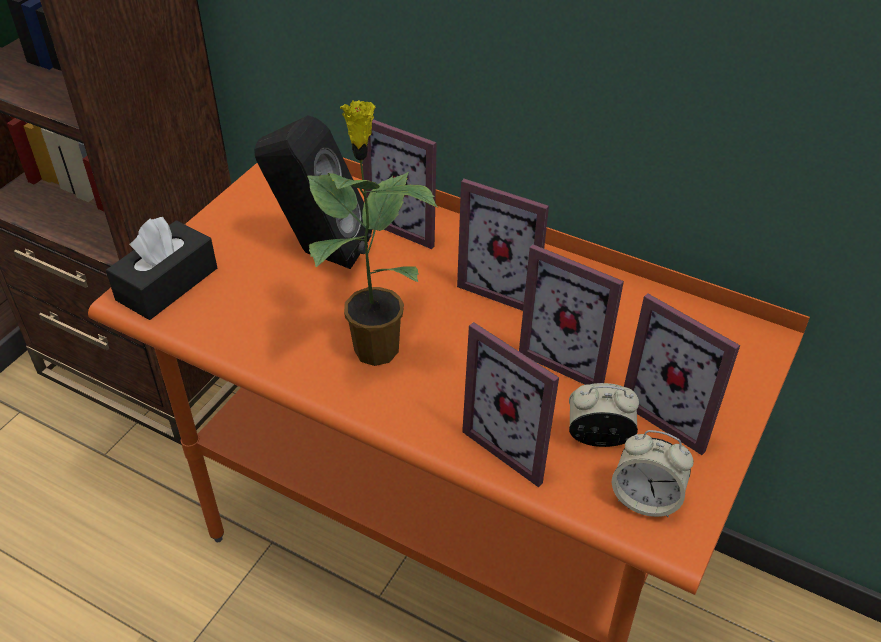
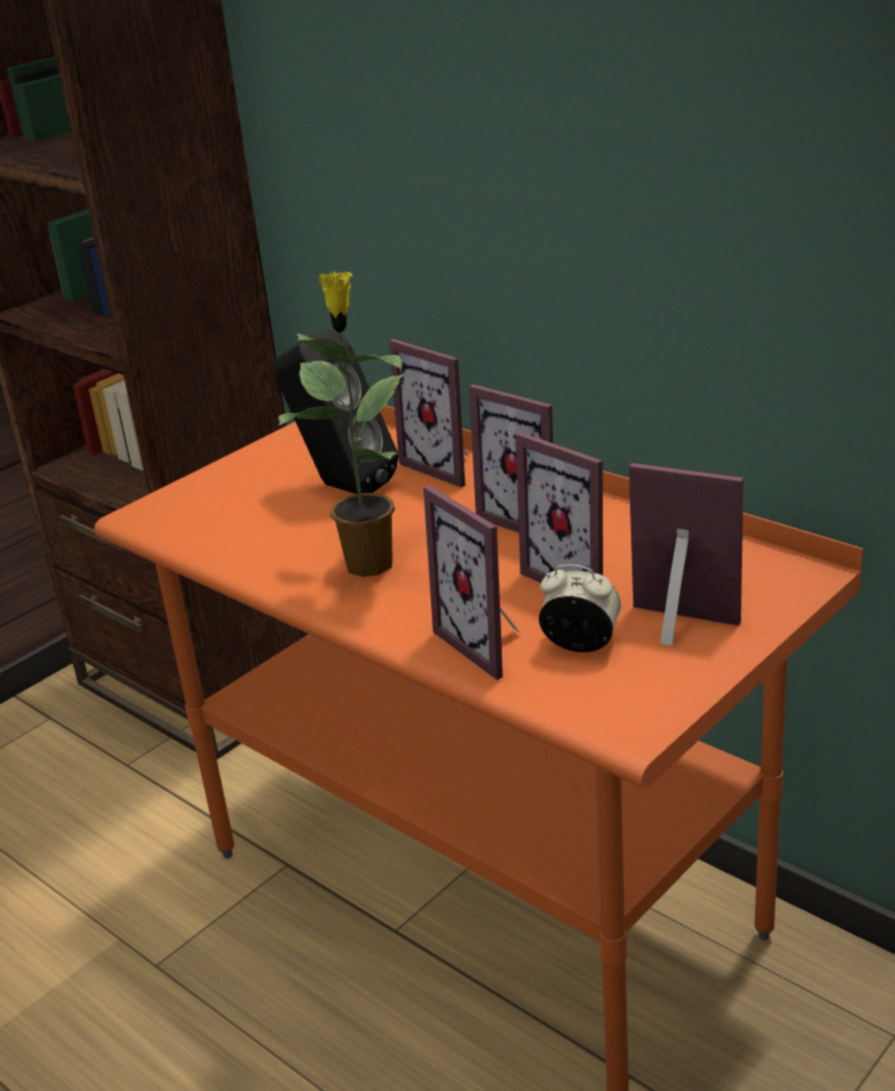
camera: 15 degrees right, 15 degrees down
black tissue box [106,217,217,320] -> none
alarm clock [612,430,694,517] -> none
picture frame [624,294,740,455] -> picture frame turned 150 degrees clockwise [629,463,743,646]

